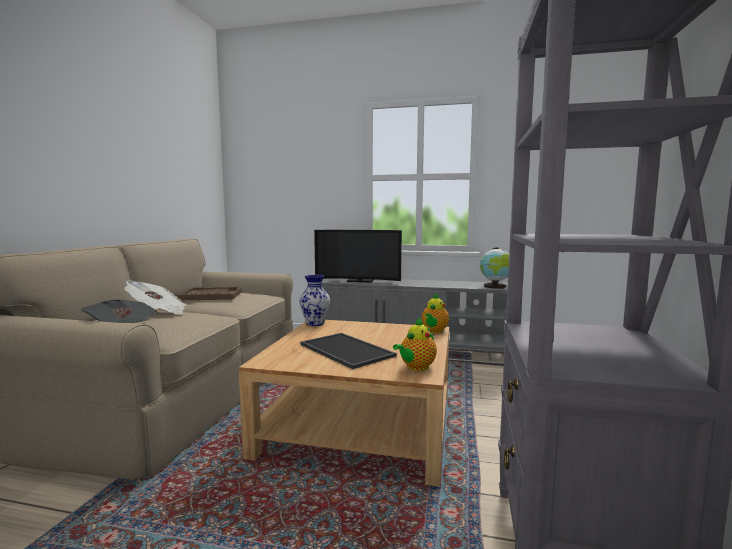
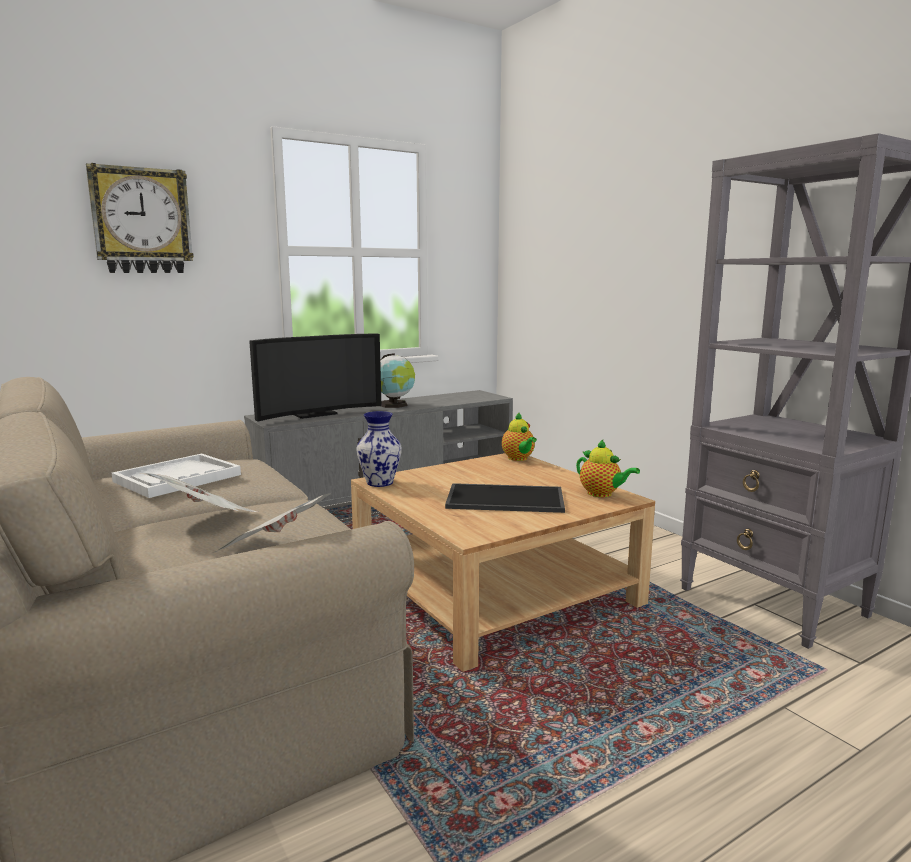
camera: 45 degrees left, 5 degrees up
brown tray [177,287,242,300] -> white tray [112,454,241,498]
teapot [393,317,437,371] -> teapot turned 45 degrees counterclockwise [576,440,640,497]
globe [480,248,509,289] -> globe moved to [380,353,415,408]
none -> wall clock [86,163,194,273]

